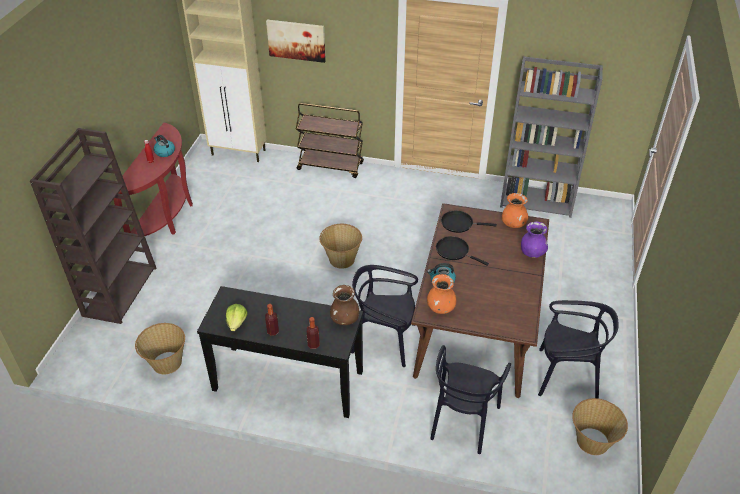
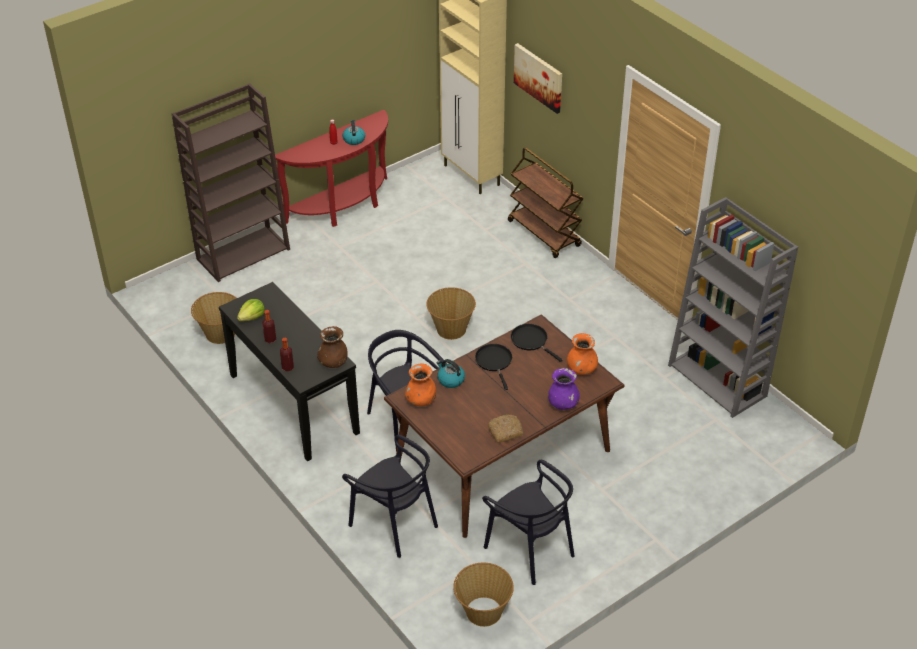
camera: 40 degrees right, 0 degrees up
black chair [430,345,511,454] -> black chair turned 105 degrees counterclockwise [342,435,438,558]
none -> bread [488,415,523,443]

